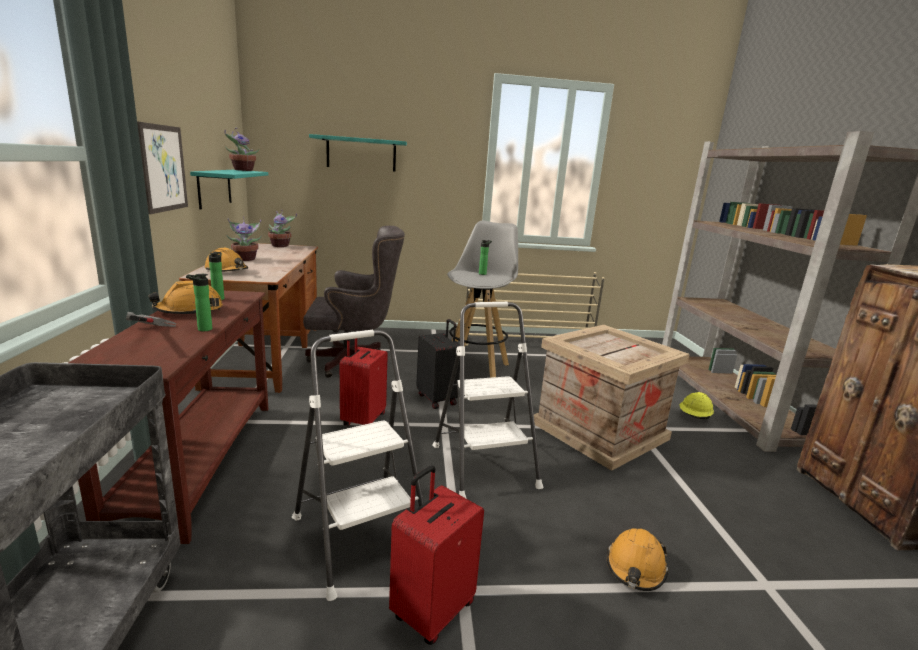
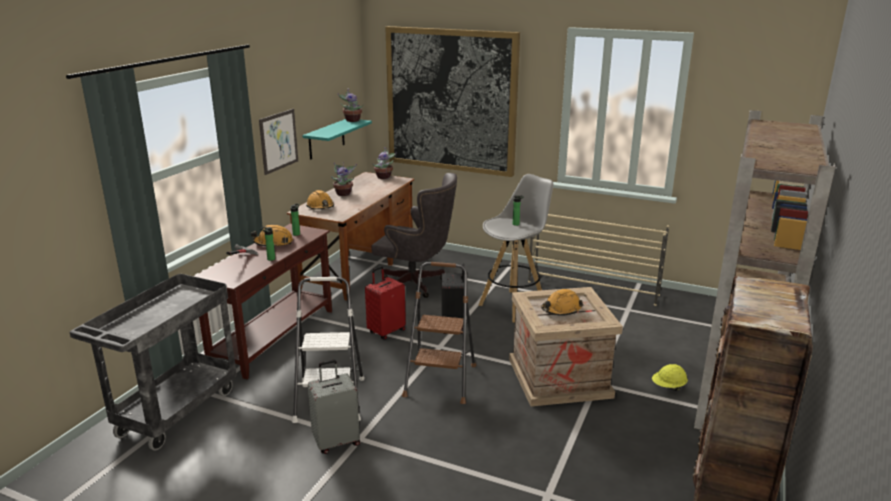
camera: 30 degrees right, 5 degrees up
turquoise shelf [309,134,407,172] -> picture [385,26,520,177]
red suitcase [389,465,484,645] -> grey suitcase [308,360,360,454]
white step ladder [432,302,544,499] -> brown step ladder [402,262,476,404]
orange hard hat [607,528,668,591] -> orange hard hat moved to [541,289,583,316]

